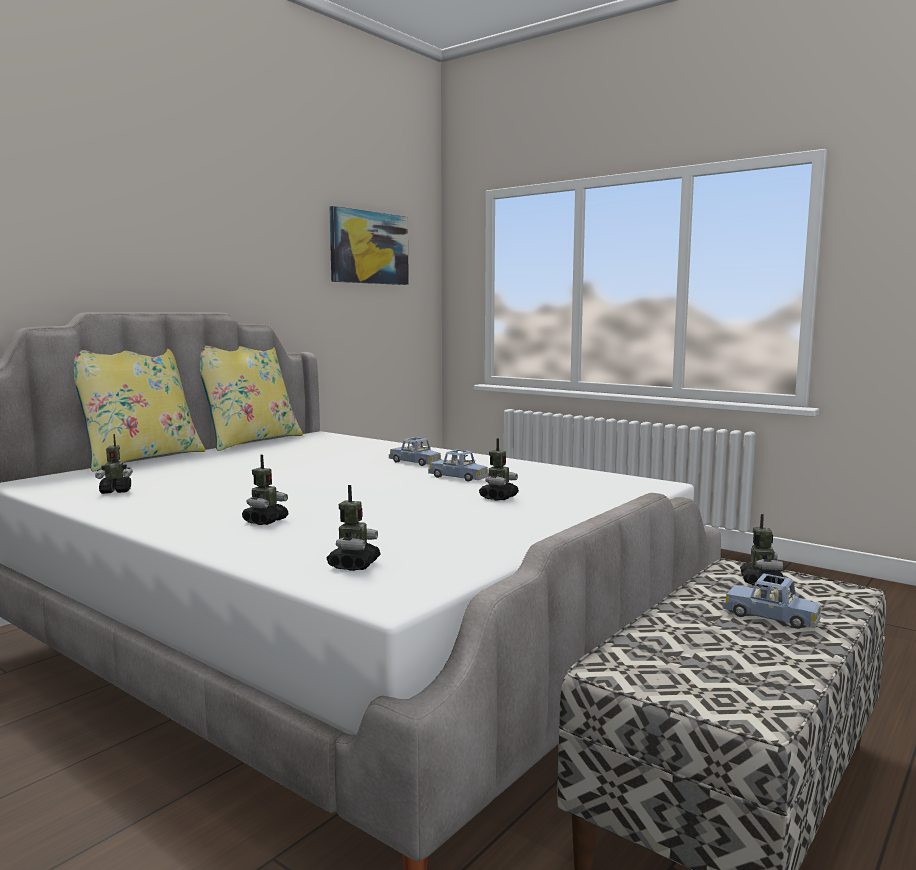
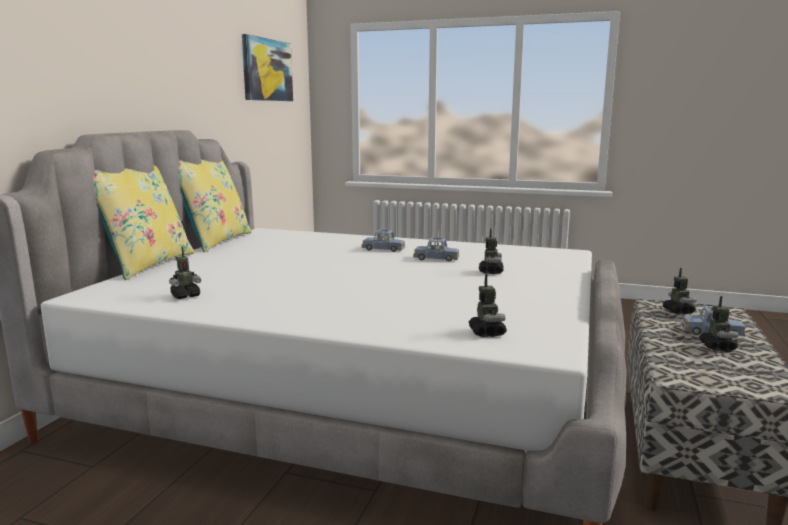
camera: 20 degrees left, 5 degrees up
toy robot [242,455,288,525] -> toy robot moved to [699,296,738,351]

